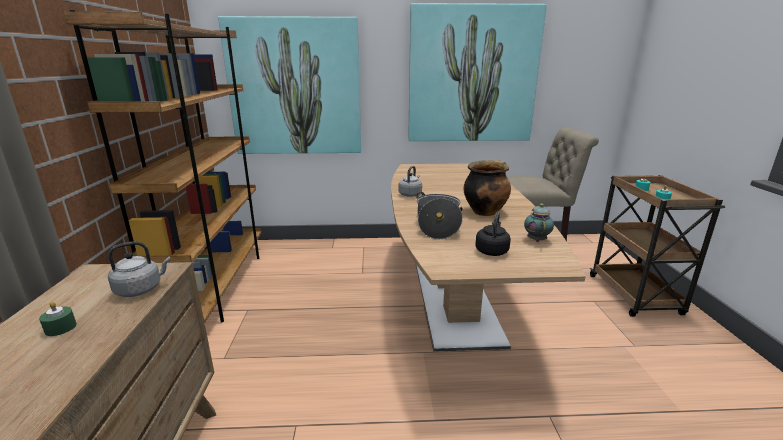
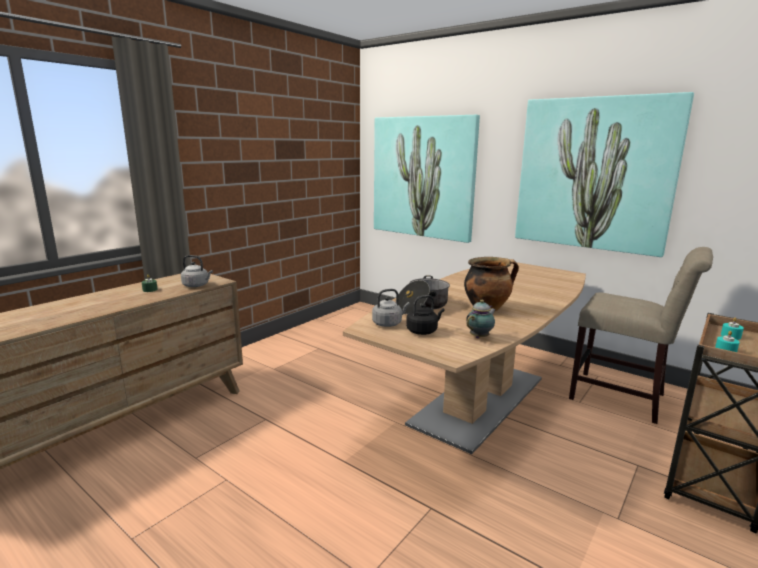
camera: 40 degrees right, 5 degrees down
brown bookcase [63,10,262,323] -> none
grey kettle [398,166,422,197] -> grey kettle moved to [372,289,410,327]

